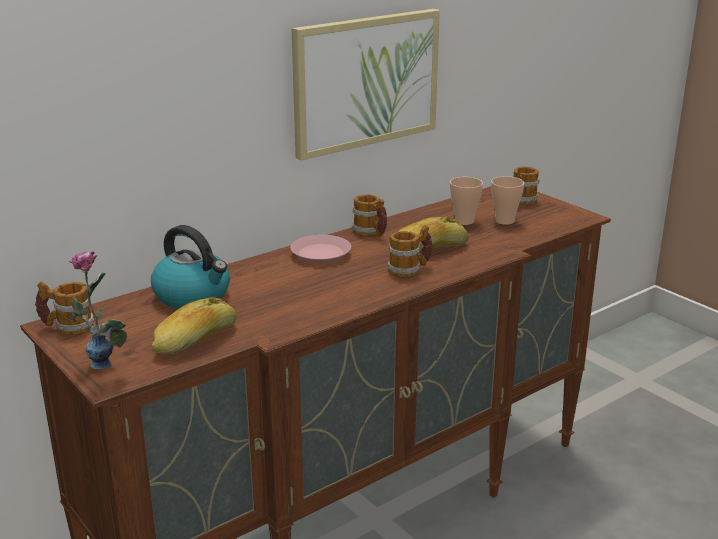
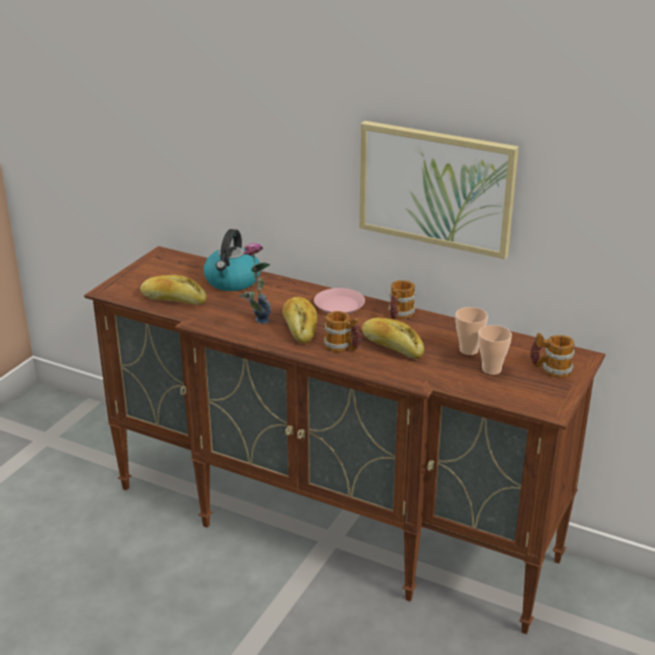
camera: 65 degrees right, 5 degrees up
mug [35,281,94,335] -> none
vase [69,252,127,369] -> vase moved to [239,243,271,324]
none -> bread [283,297,317,344]

